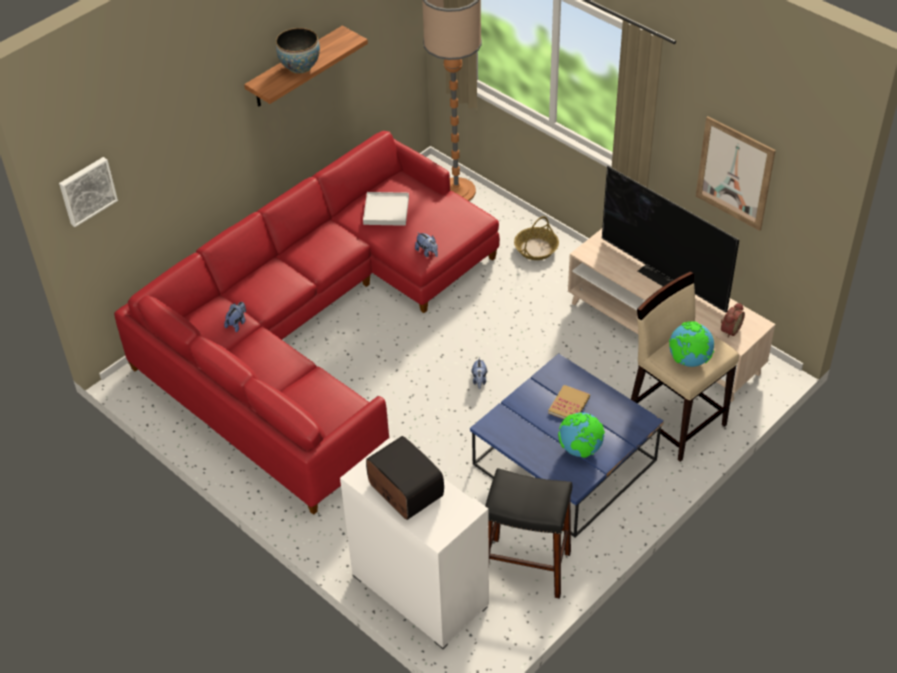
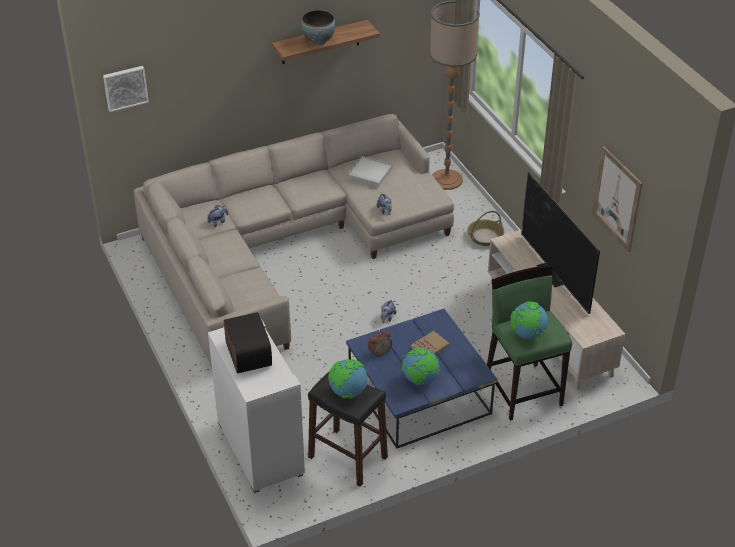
camera: 20 degrees right, 5 degrees down
red sofa [114,131,500,515] -> beige sofa [134,114,454,367]
beige stool [631,272,739,462] -> green stool [487,265,572,421]
alarm clock [721,303,745,338] -> alarm clock moved to [368,330,392,357]
none -> globe [328,359,368,399]

